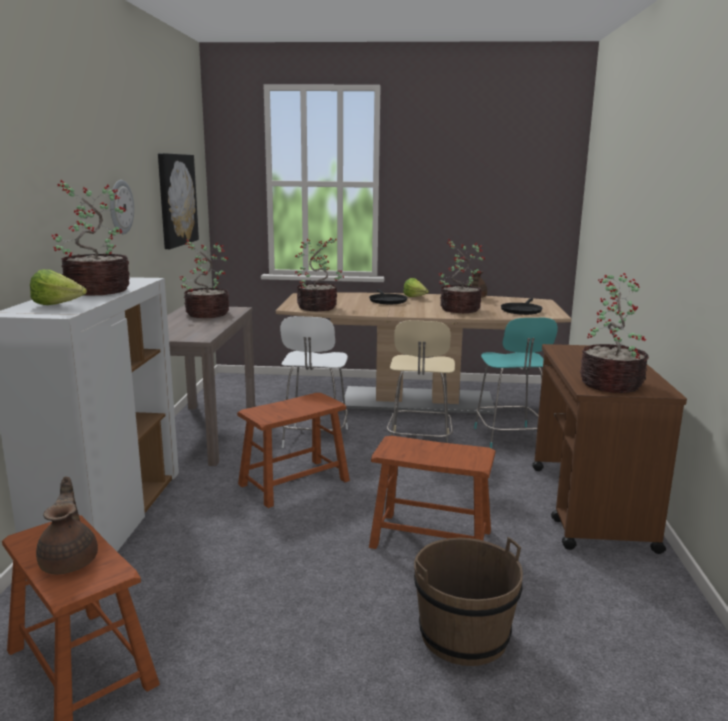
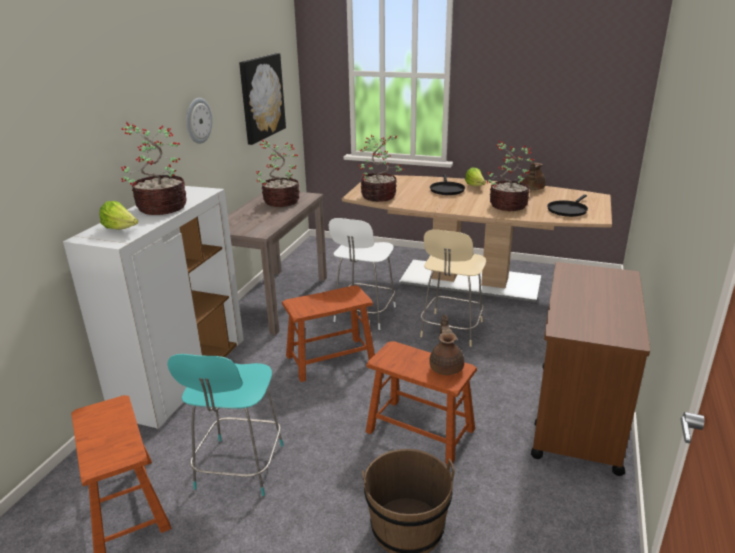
camera: 15 degrees right, 10 degrees up
brown teapot [36,477,98,574] -> brown teapot moved to [429,315,464,375]
turquoise chair [474,318,558,449] -> turquoise chair moved to [167,354,284,496]
potted plant [580,273,649,393] -> none

